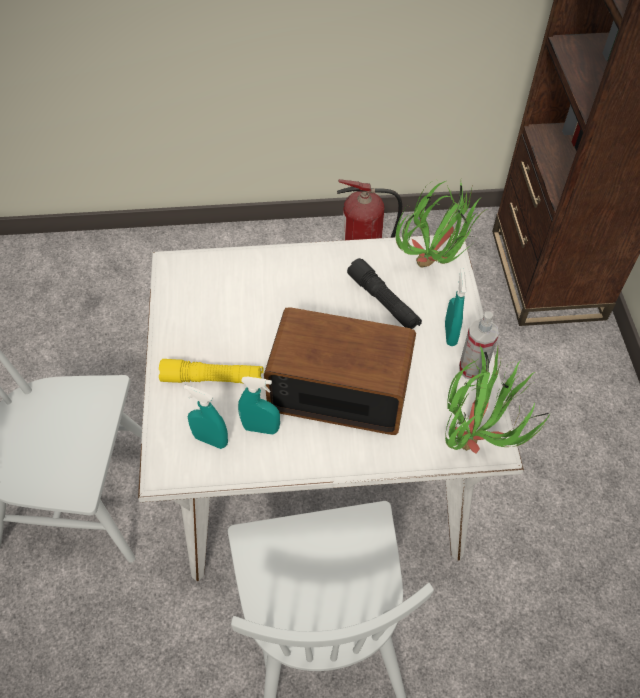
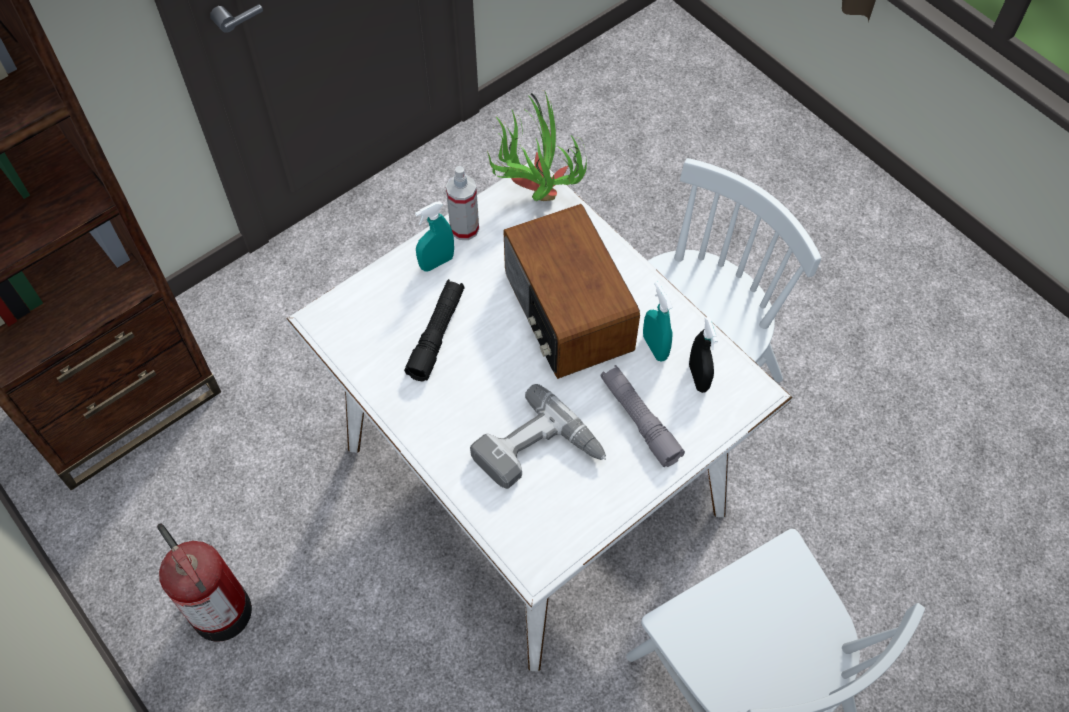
camera: 125 degrees left, 5 degrees up
yellow flashlight [159,359,264,383] -> grey flashlight [601,365,685,467]
turquoise spray bottle [184,385,228,449] -> black spray bottle [689,317,718,393]
potted plant [396,181,485,268] -> none
none -> power drill [470,384,606,489]

